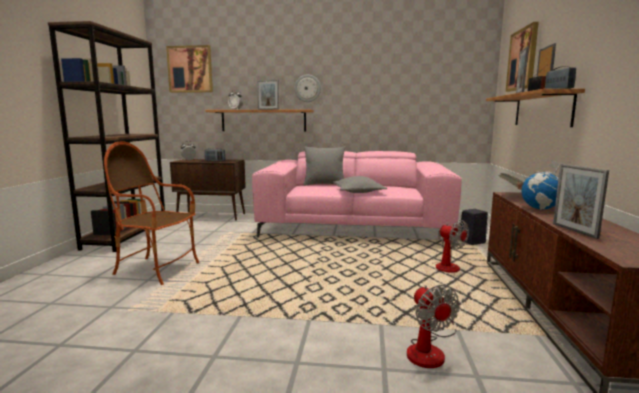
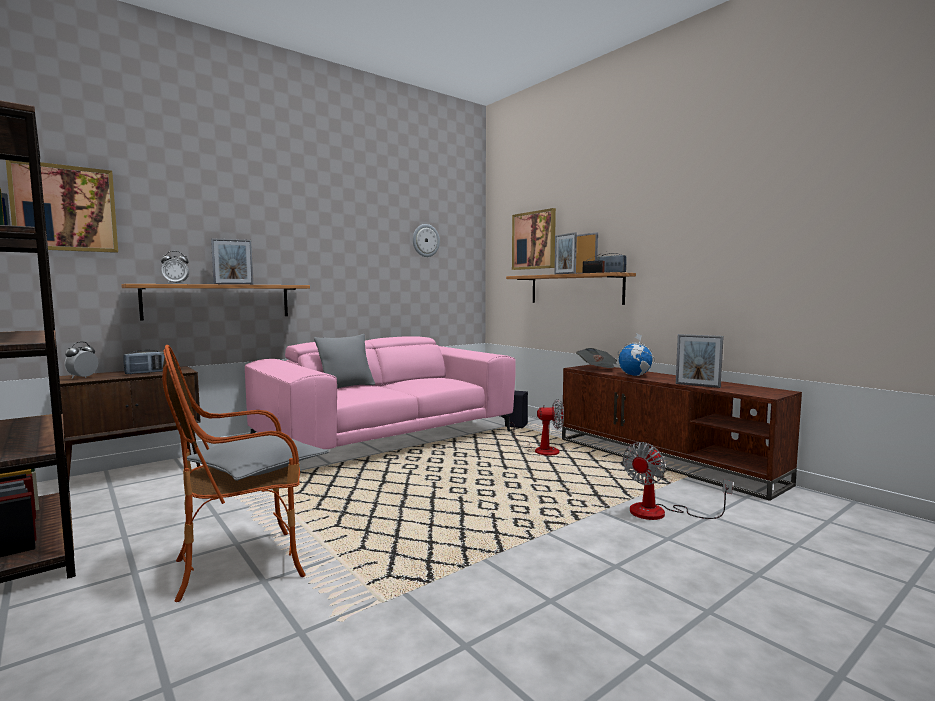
camera: 45 degrees left, 5 degrees down
wall clock [294,74,321,102] -> wall clock moved to [413,224,440,257]
grey pillow [333,176,387,193] -> grey pillow moved to [187,435,329,481]
fan [407,285,460,368] -> fan turned 105 degrees clockwise [623,442,733,520]

